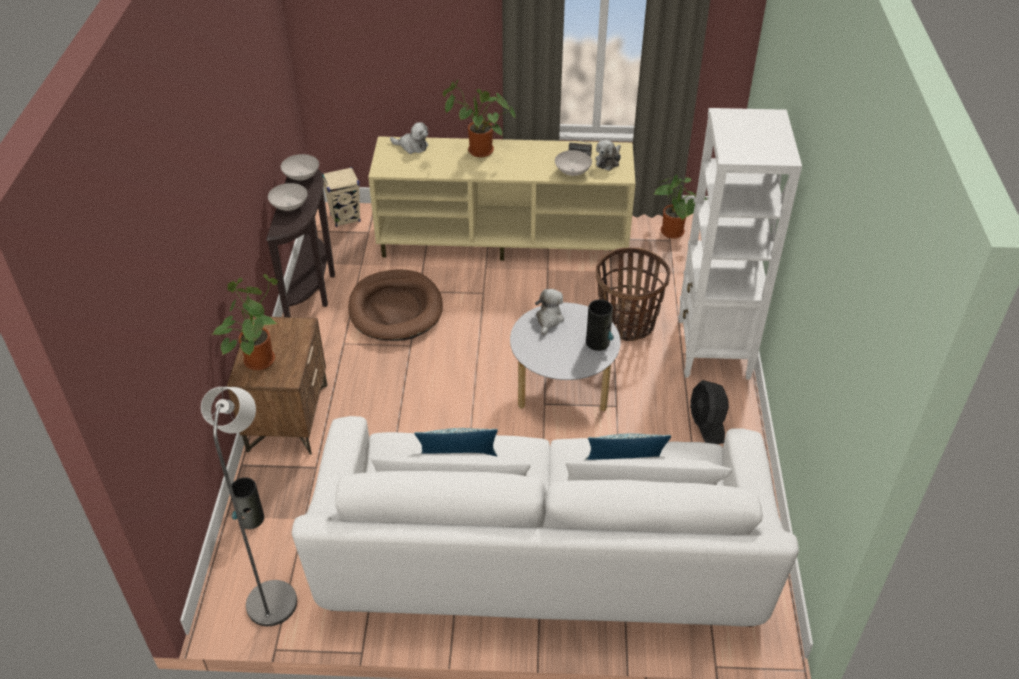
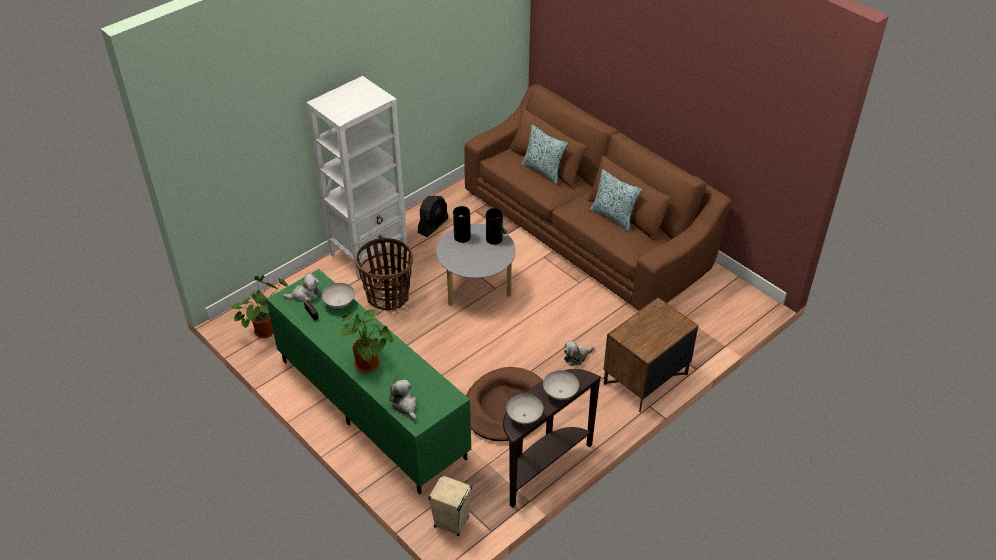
camera: 135 degrees left, 0 degrees up
grey floor lamp [201,387,297,626] -> none
potted plant [213,274,278,370] -> none
vase [231,477,264,529] -> vase moved to [486,208,506,245]
white sofa [292,416,799,627] -> brown sofa [465,84,731,311]
beige tv stand [368,136,636,261] -> green tv stand [266,269,471,494]
plush toy [535,289,564,335] -> plush toy moved to [564,341,594,366]

